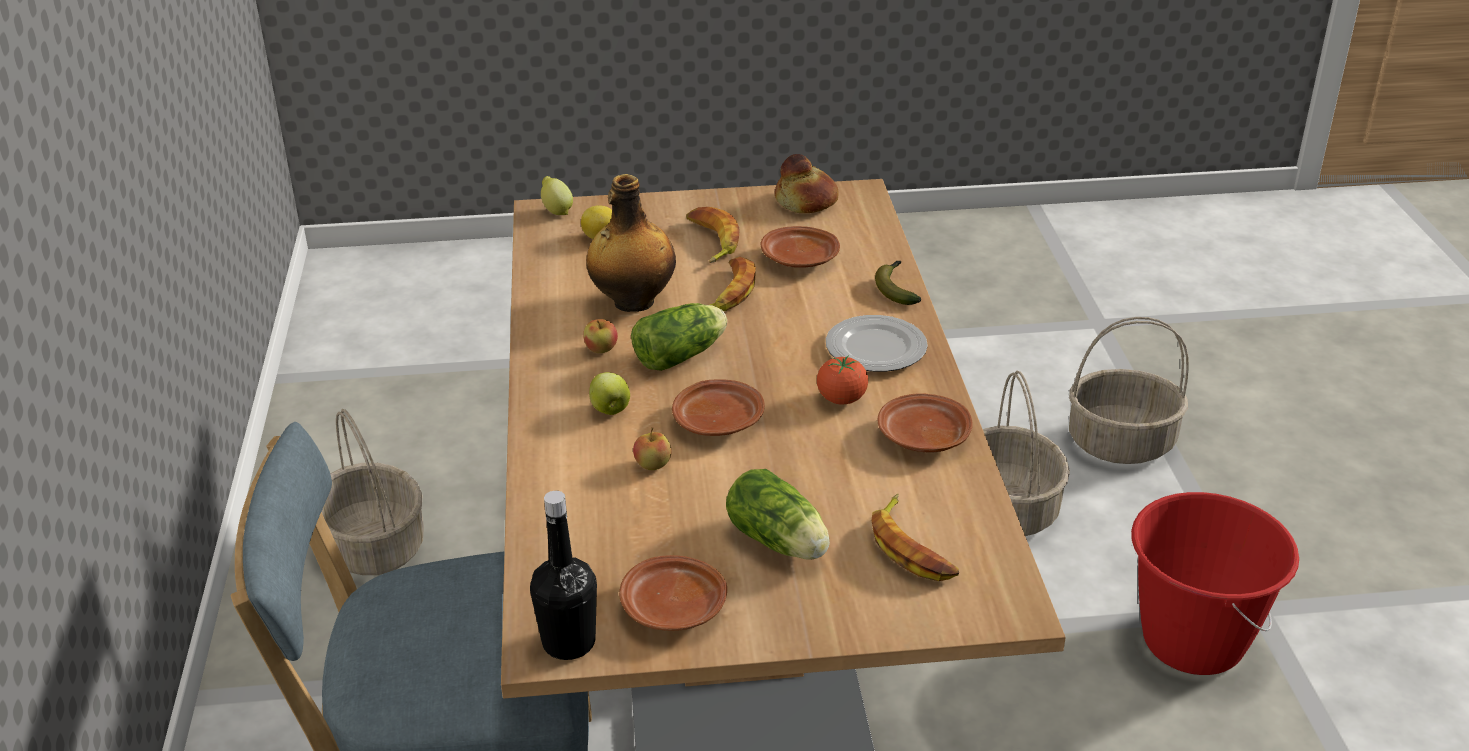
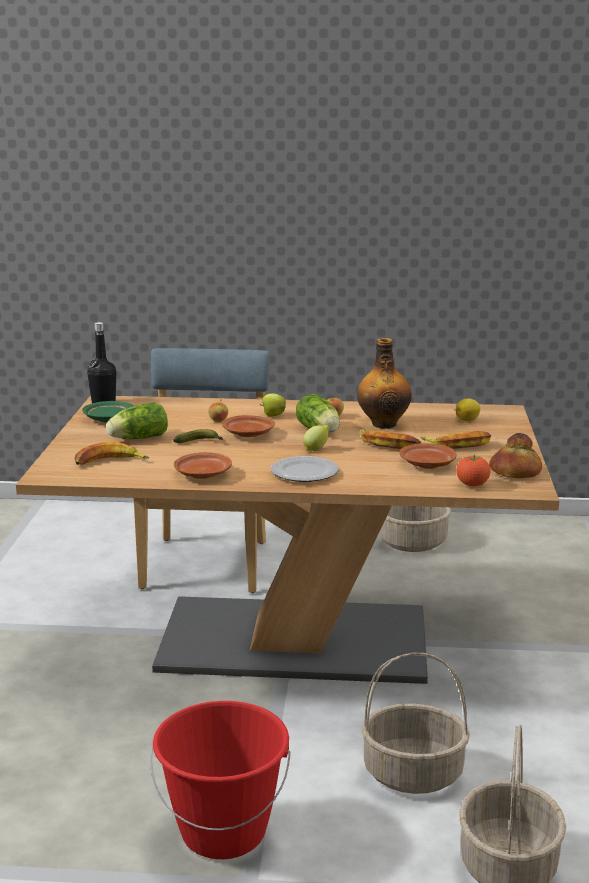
camera: 100 degrees right, 15 degrees down
lemon [541,176,573,215] -> lemon moved to [303,425,330,451]
brown plate [619,555,727,631] -> green plate [82,401,134,422]
tomato [817,355,868,405] -> tomato moved to [456,454,491,486]
banana [875,261,921,305] -> banana moved to [173,429,223,443]

